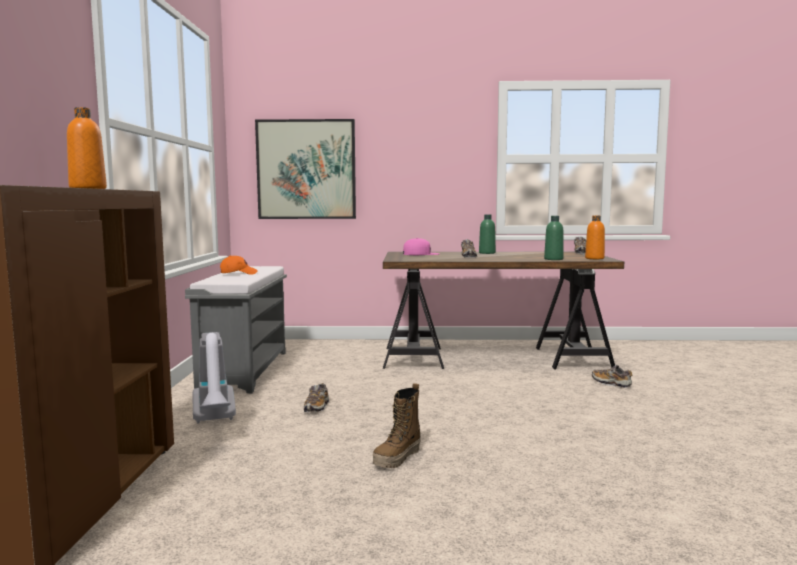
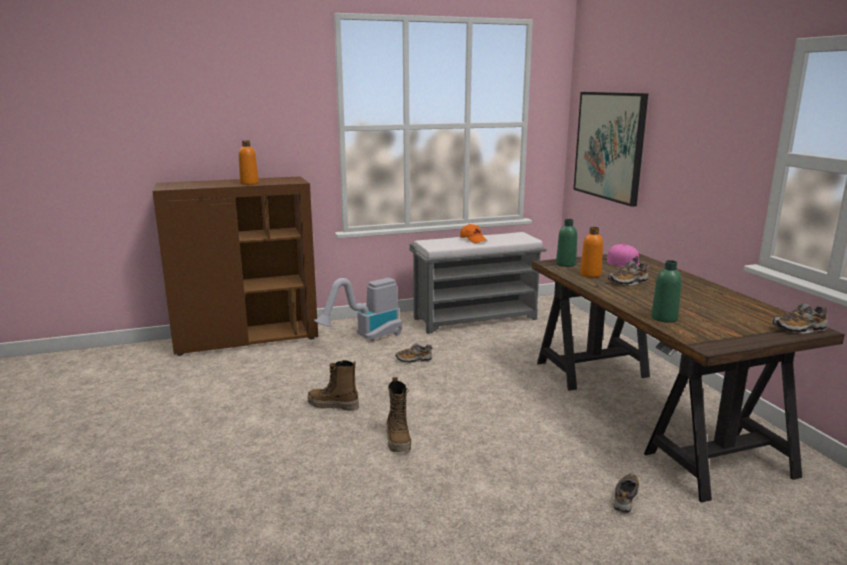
camera: 70 degrees right, 10 degrees up
green bottle [479,214,496,254] -> green bottle moved to [556,219,577,267]
orange bottle [585,215,605,259] -> orange bottle moved to [580,227,603,278]
none -> boot [386,377,411,452]

